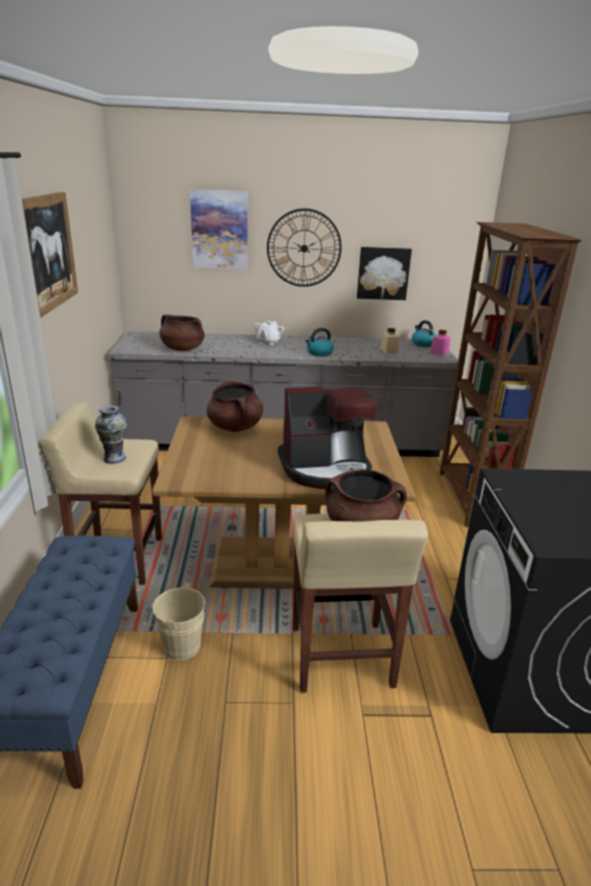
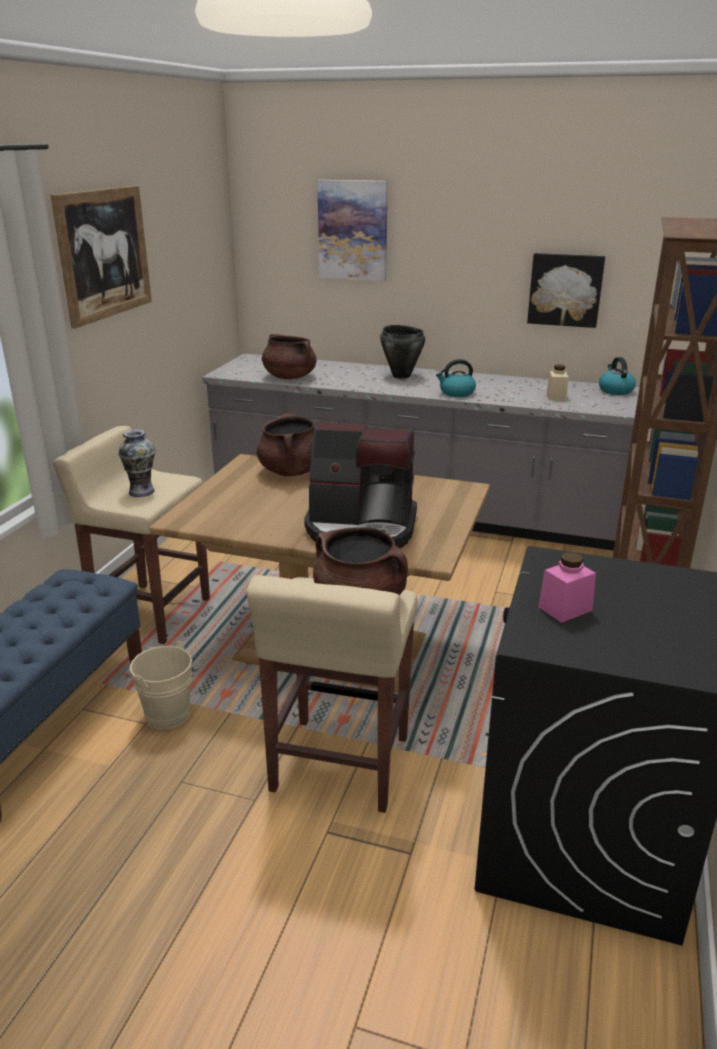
camera: 20 degrees right, 0 degrees up
white teapot [254,321,284,345] -> black cooking pot [380,325,425,379]
wall clock [267,208,342,287] -> none
pink jar [430,330,451,356] -> pink jar moved to [538,552,596,623]

